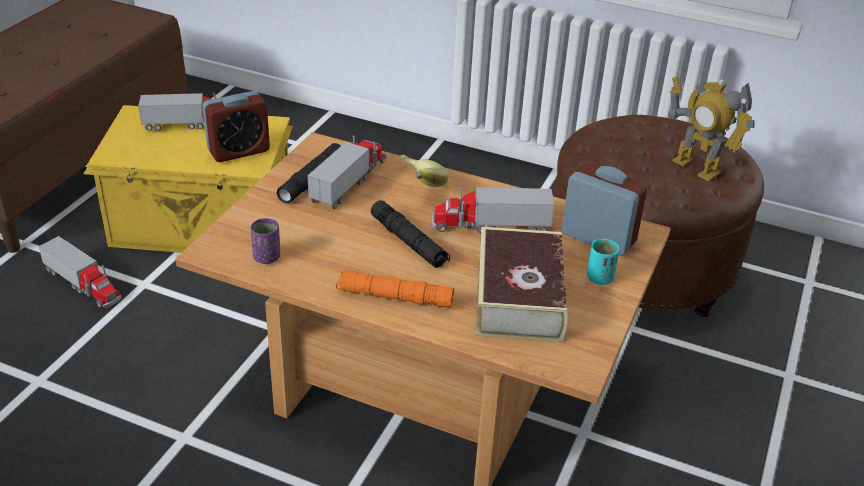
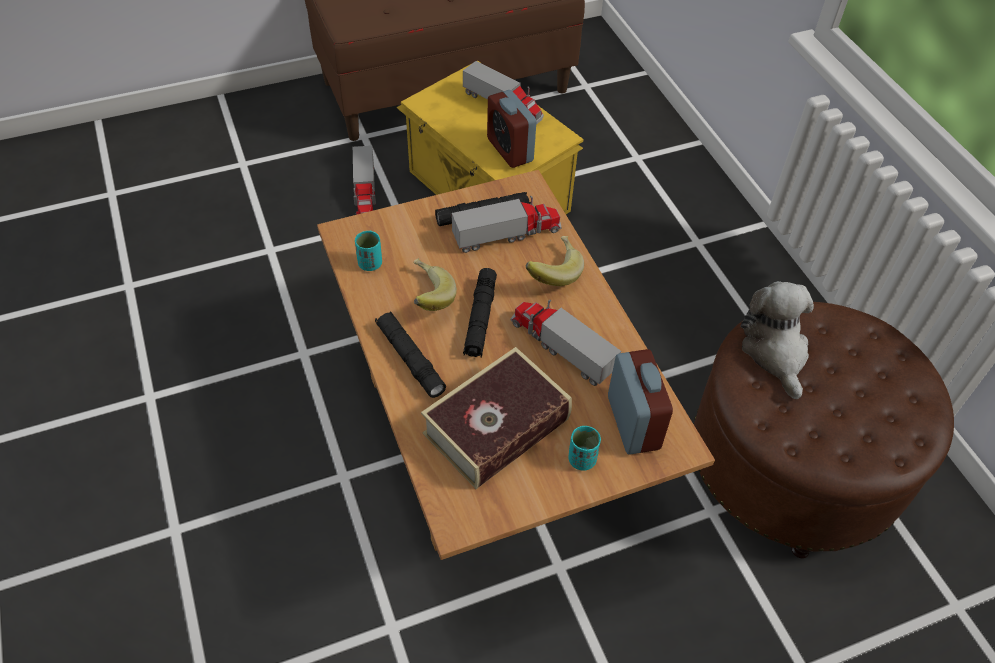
camera: 45 degrees right, 15 degrees up
alarm clock [203,91,270,162] -> alarm clock turned 45 degrees clockwise [487,90,536,168]
purple cup [251,218,280,264] -> turquoise cup [355,231,382,271]
orange flashlight [336,270,454,308] -> black flashlight [375,311,446,398]
toy robot [668,76,755,181] -> none
none -> banana [413,258,457,311]
none -> plush toy [741,281,814,399]

